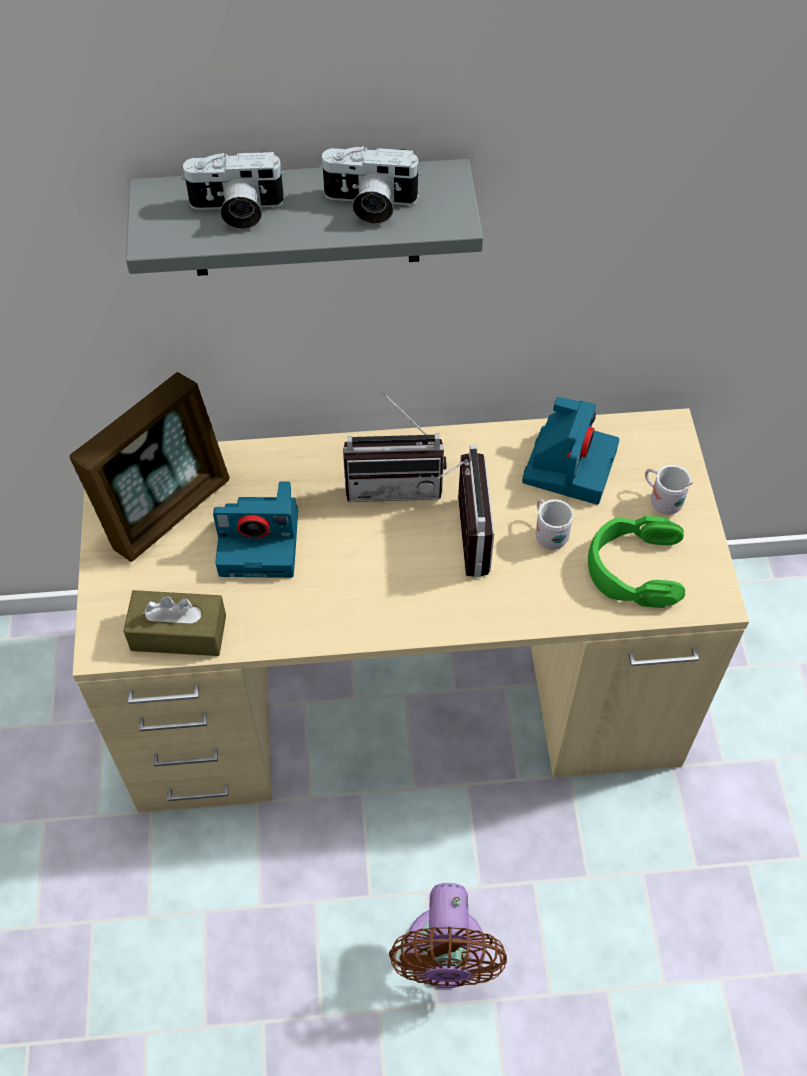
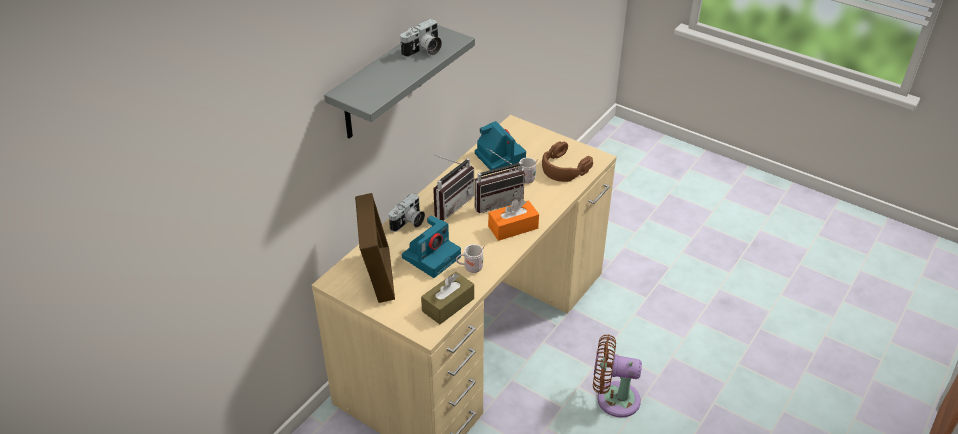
camera: 50 degrees left, 15 degrees down
camera [181,151,285,229] -> camera moved to [389,193,425,232]
brown fan [389,883,507,988] -> brown fan turned 150 degrees clockwise [593,334,642,418]
radio [438,445,494,577] -> radio turned 120 degrees clockwise [475,148,526,213]
green headphones [588,516,685,608] -> brown headphones [542,141,593,182]
white mug [645,465,693,515] -> white mug moved to [456,244,485,273]
none -> orange tissue box [488,199,539,241]

